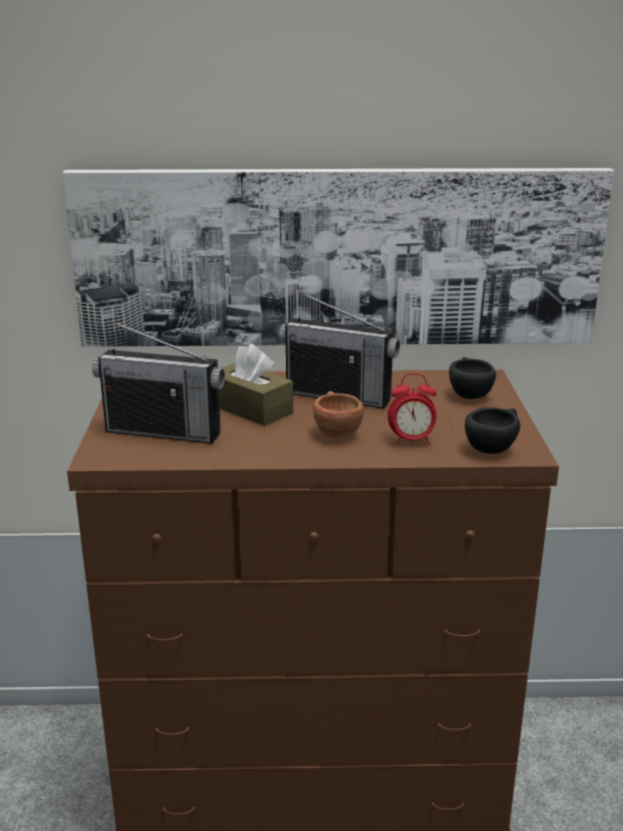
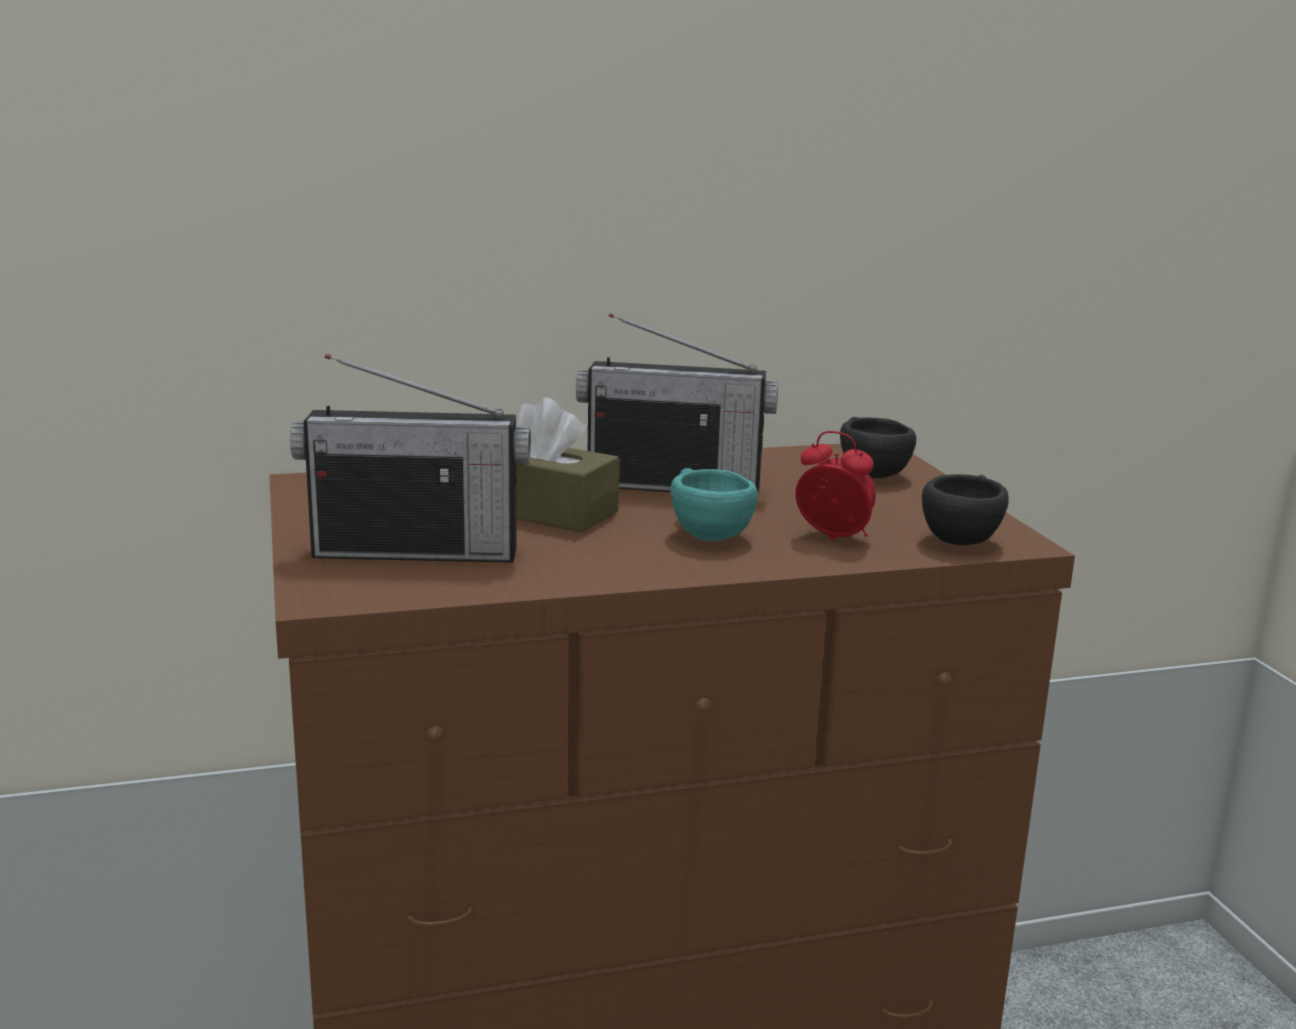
camera: 15 degrees left, 5 degrees down
picture [63,168,614,347] -> none
brown cup [313,391,364,438] -> turquoise cup [670,468,758,541]
alarm clock [388,373,437,445] -> alarm clock turned 135 degrees counterclockwise [795,431,876,540]

